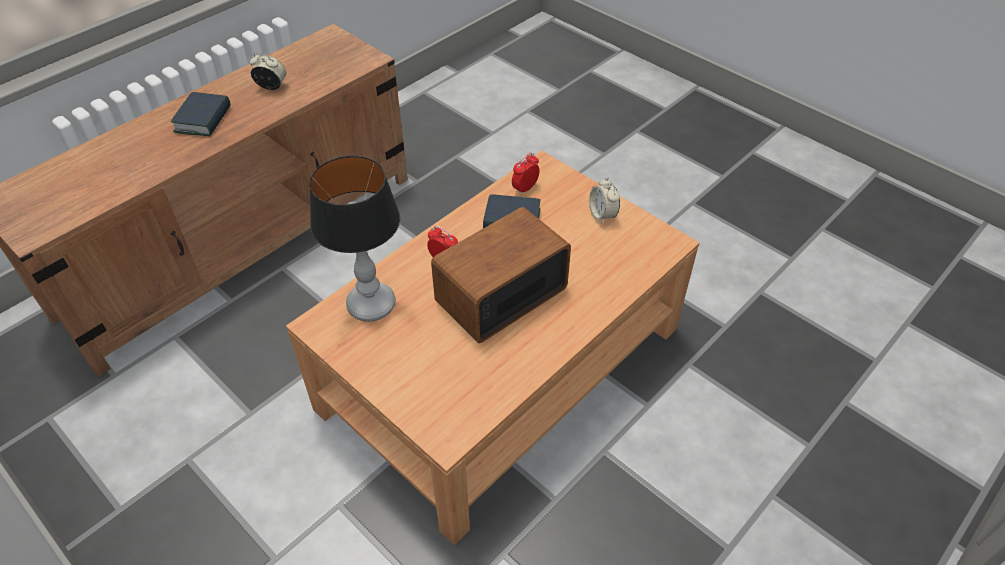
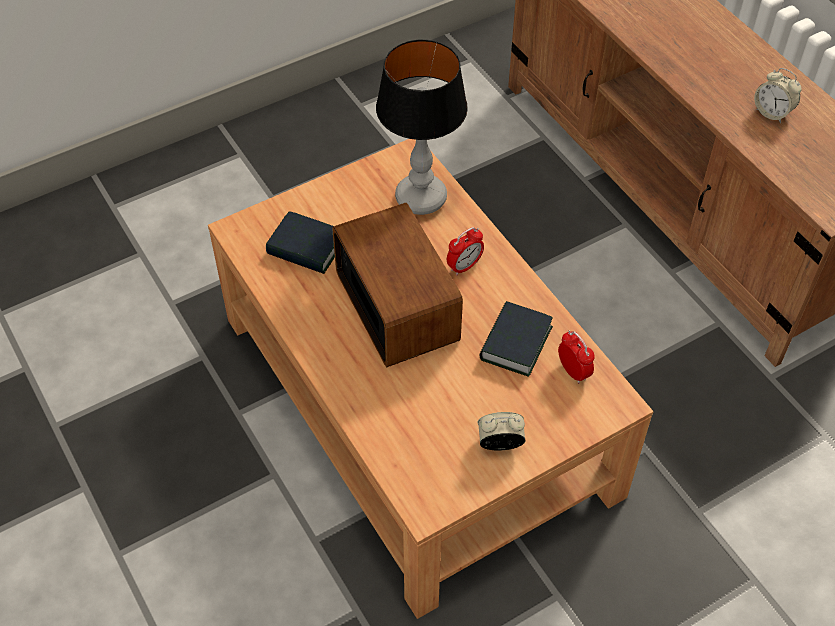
camera: 105 degrees right, 5 degrees up
book [171,92,230,137] -> book moved to [266,211,335,274]
alarm clock [250,53,286,90] -> alarm clock turned 105 degrees clockwise [754,68,802,123]

